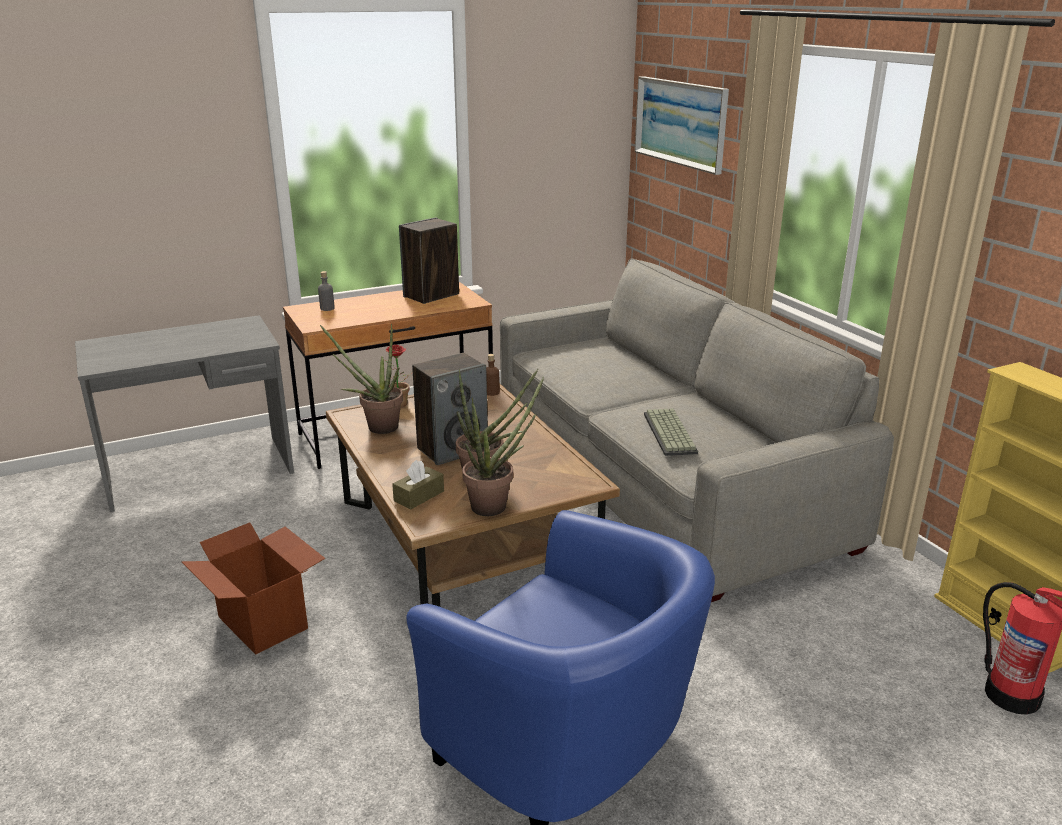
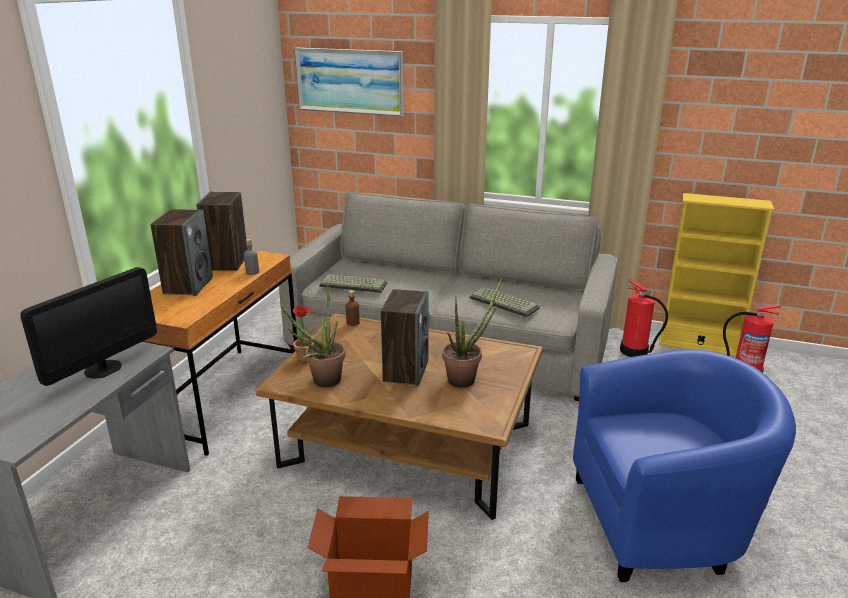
camera: 45 degrees left, 0 degrees up
grey bottle [318,271,335,311] -> grey bottle moved to [244,239,259,275]
brown tissue box [392,460,444,510] -> none
potted plant [462,377,544,516] -> none
none -> monitor [20,267,157,386]
none -> speaker [150,209,213,296]
none -> keyboard [319,274,387,293]
none -> fire extinguisher [620,279,668,357]

